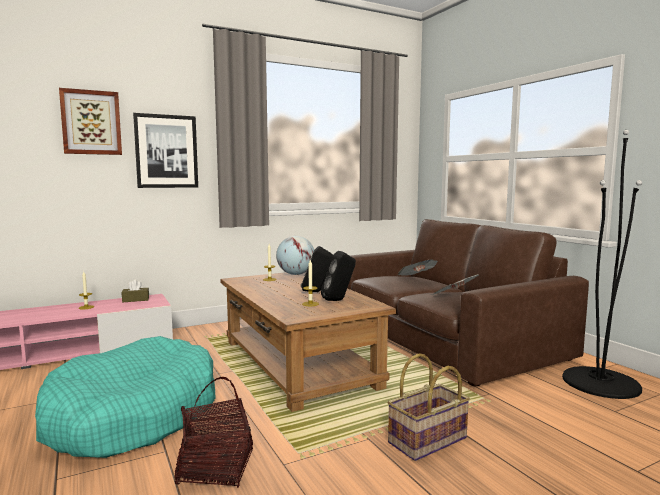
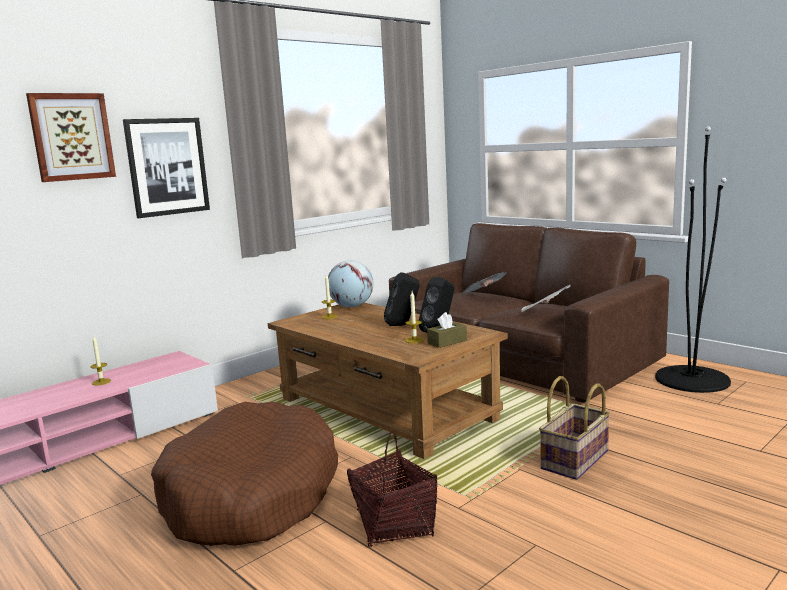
camera: 15 degrees left, 5 degrees up
turquoise dog bed [35,336,216,458] -> brown dog bed [151,402,338,546]
brown tissue box [122,280,149,302] -> brown tissue box moved to [427,312,467,348]

